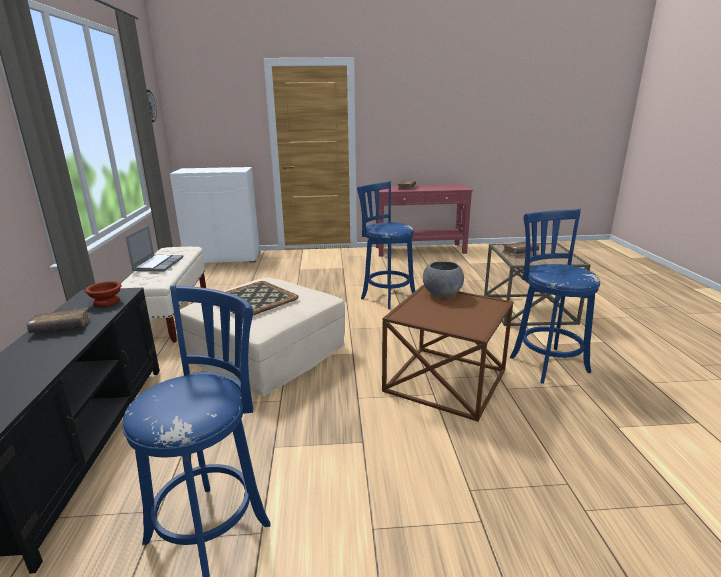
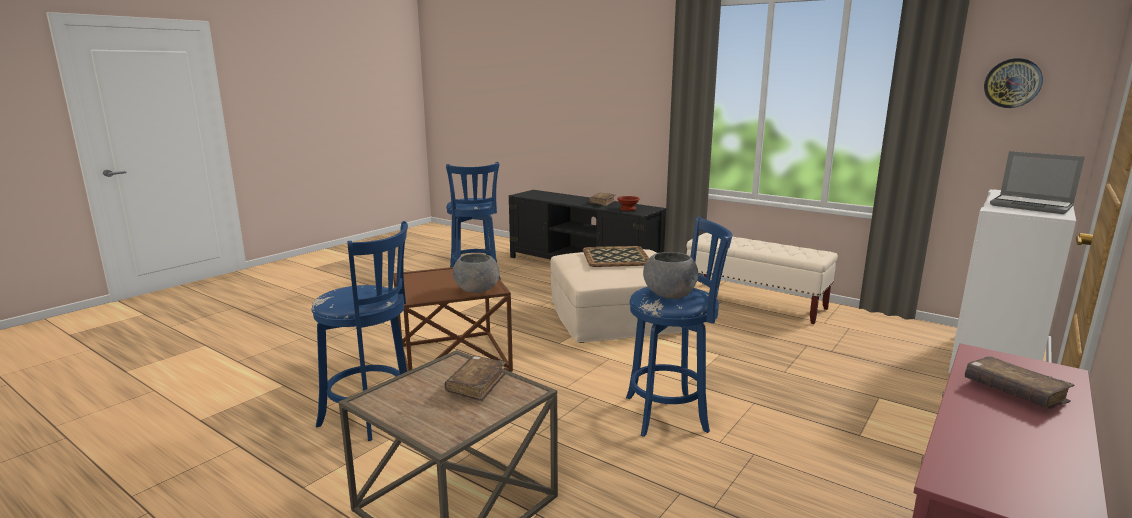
camera: 130 degrees right, 5 degrees down
laptop [125,225,184,271] -> laptop moved to [990,151,1085,214]
none -> grey bowl [643,252,698,299]

